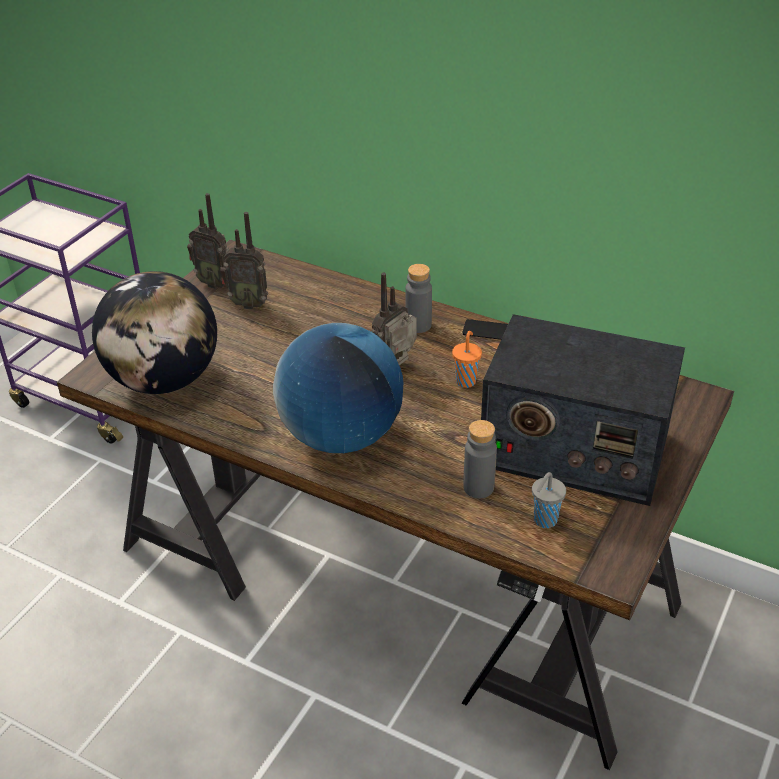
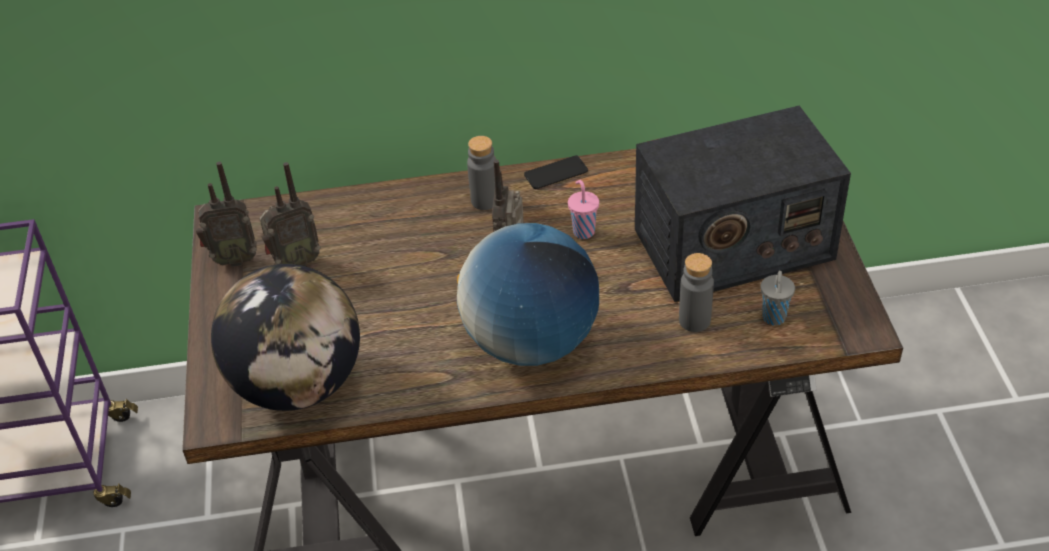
camera: 35 degrees left, 5 degrees up
orange cup [452,331,482,388] -> pink cup [568,180,599,239]

